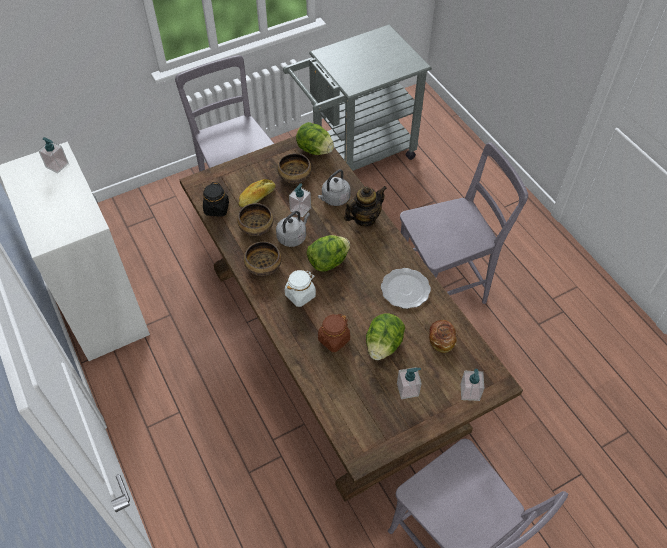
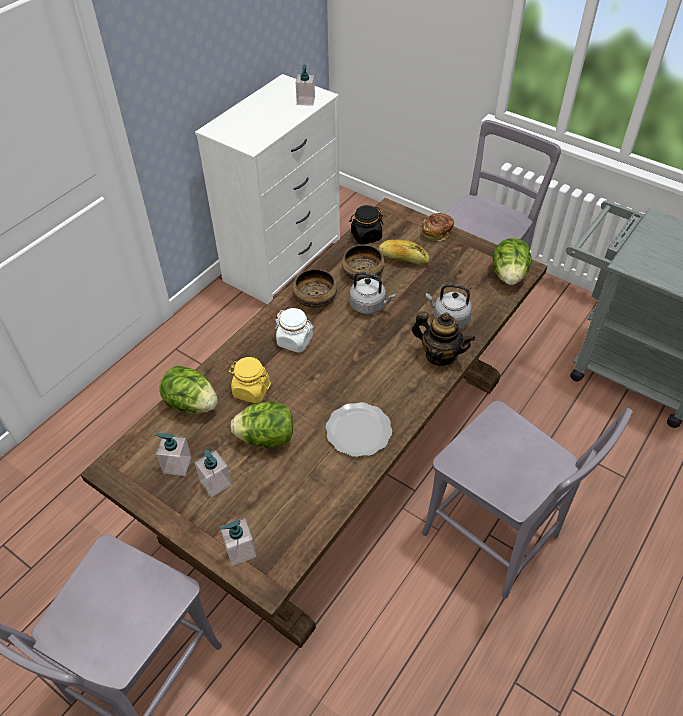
camera: 65 degrees right, 5 degrees down
bowl [278,153,312,184] -> none
soap dispenser [289,184,311,217] -> soap dispenser moved to [155,433,191,476]
lettuce [307,235,350,272] -> lettuce moved to [160,365,218,414]
brown jar [318,314,350,352] -> yellow jar [228,357,271,403]
bread [429,320,457,353] -> bread moved to [422,213,454,241]

